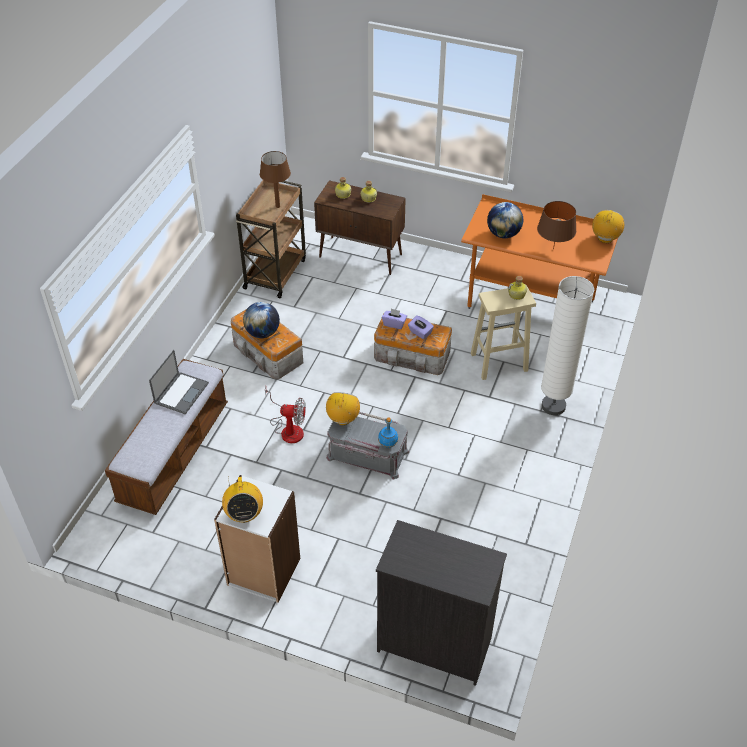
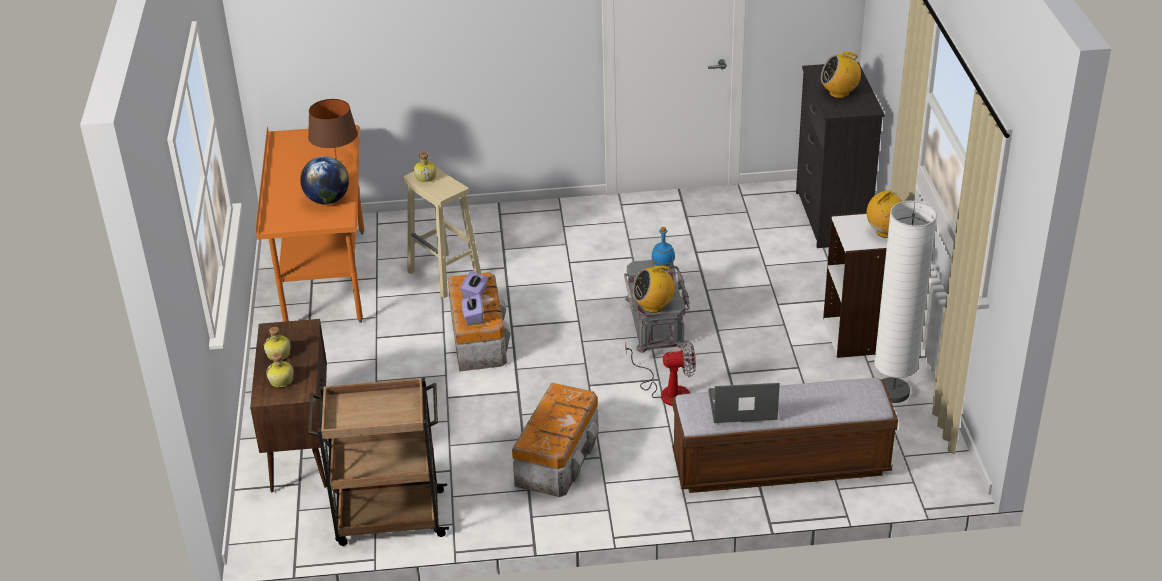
camera: 115 degrees left, 10 degrees down
globe [243,302,280,338] -> none
brown table lamp [260,151,291,208] -> none
fan [265,386,306,443] -> fan turned 105 degrees clockwise [625,340,696,406]
white floor lamp [541,276,594,415] -> white floor lamp moved to [874,201,937,403]
radio [592,210,624,243] -> radio moved to [821,52,861,98]

